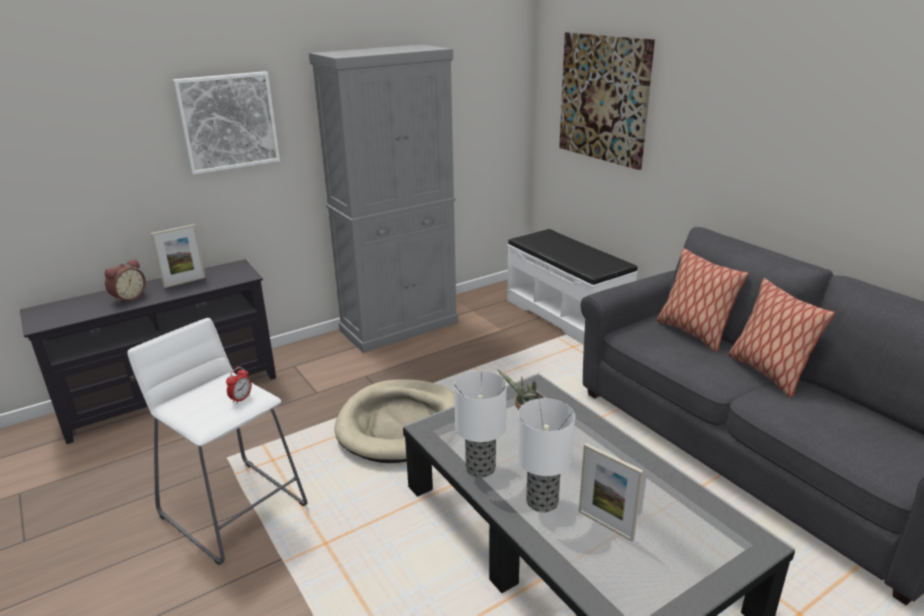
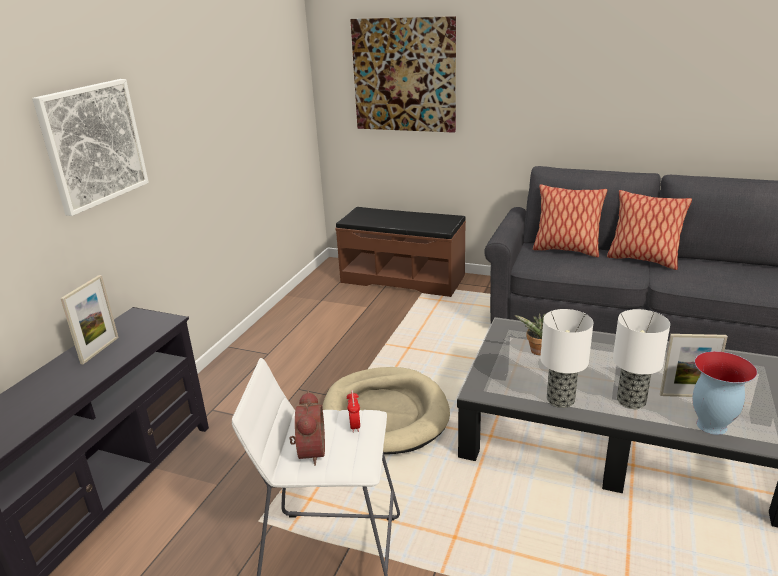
camera: 35 degrees left, 0 degrees up
alarm clock [104,259,146,304] -> alarm clock moved to [289,391,325,465]
grey cabinet [309,45,458,353] -> none
white bench [507,229,638,345] -> brown bench [335,207,466,297]
none -> vase [692,351,757,435]

